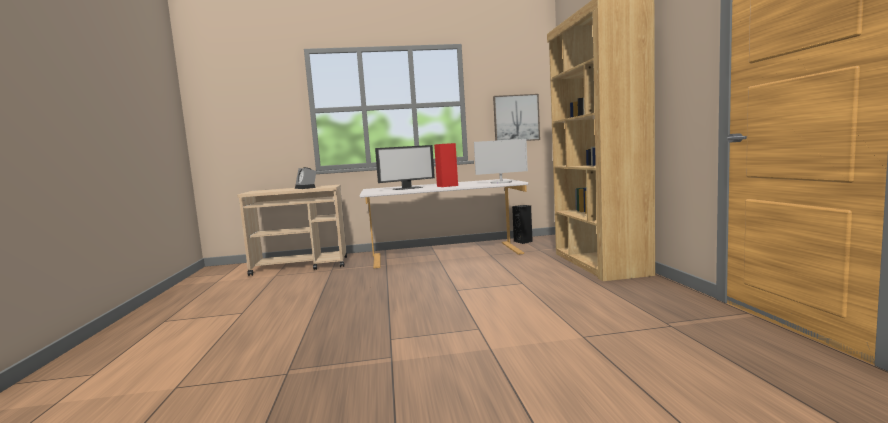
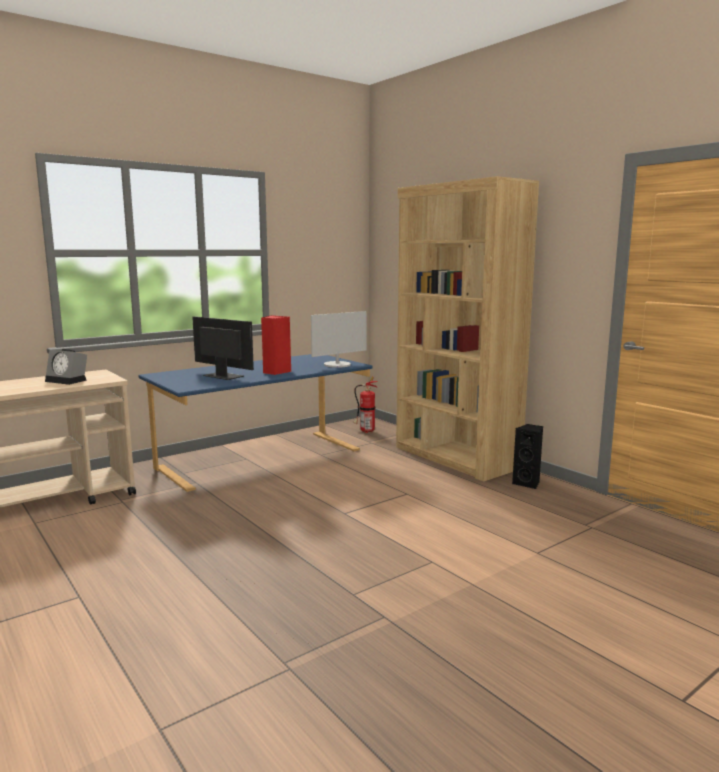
camera: 30 degrees left, 5 degrees up
white desk [360,179,528,268] -> blue desk [138,354,372,492]
monitor [375,145,435,190] -> monitor turned 90 degrees counterclockwise [192,316,254,380]
picture [493,94,540,141] -> none
black speaker [512,205,533,244] -> black speaker moved to [512,424,543,489]
none -> fire extinguisher [353,377,378,433]

